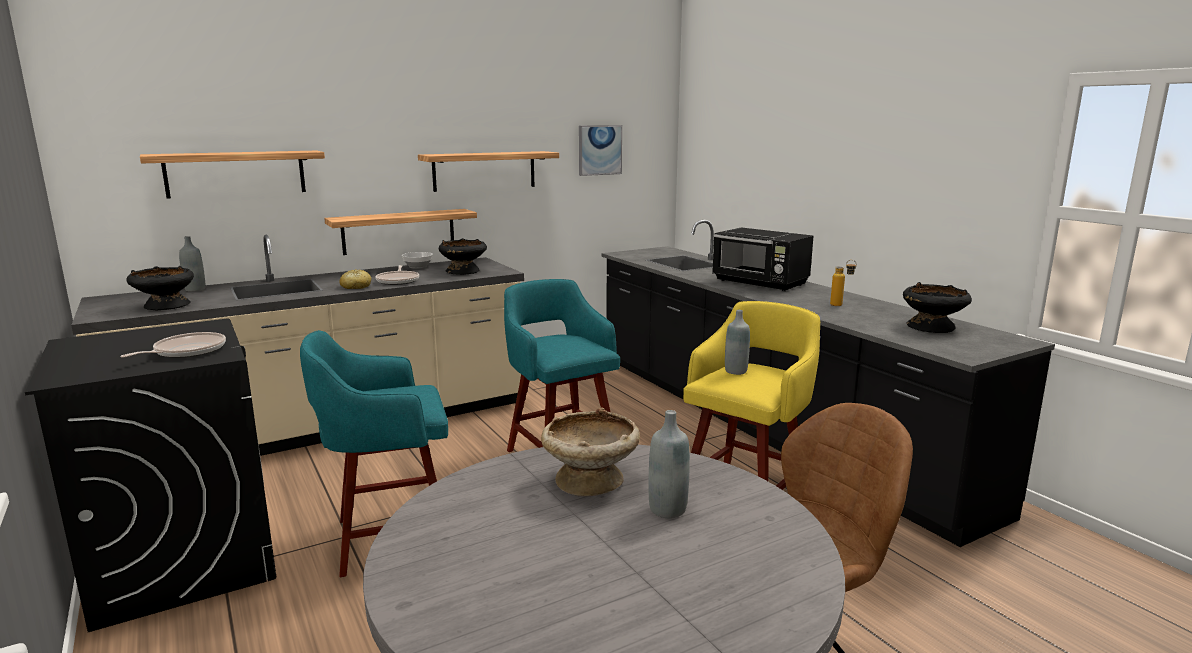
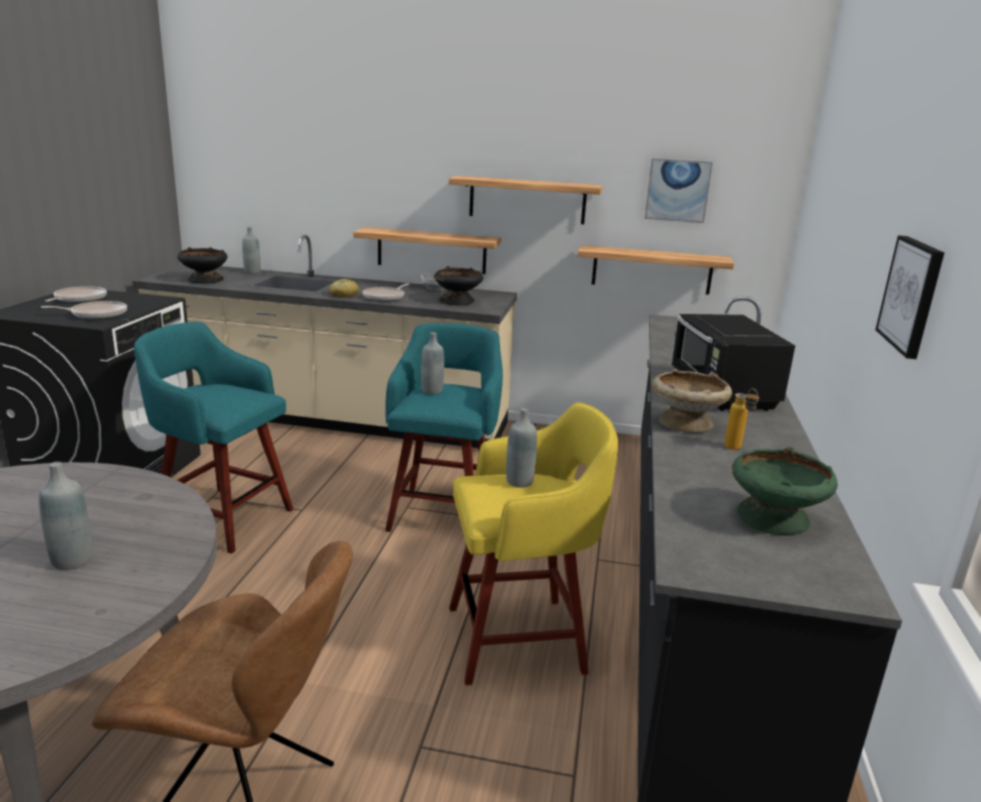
camera: 40 degrees right, 5 degrees up
shelf [140,151,325,199] -> shelf moved to [578,245,734,295]
beige bowl [541,407,640,496] -> beige bowl moved to [652,369,732,432]
black bowl [903,282,972,333] -> green bowl [732,447,838,535]
none -> frying pan [45,286,107,303]
none -> grey bottle [421,332,444,394]
none -> picture [875,235,944,359]

